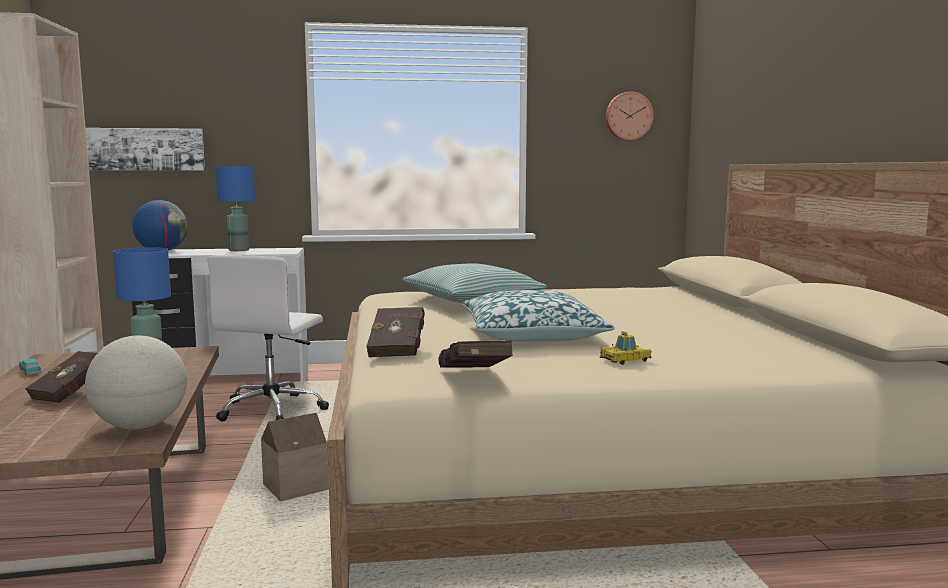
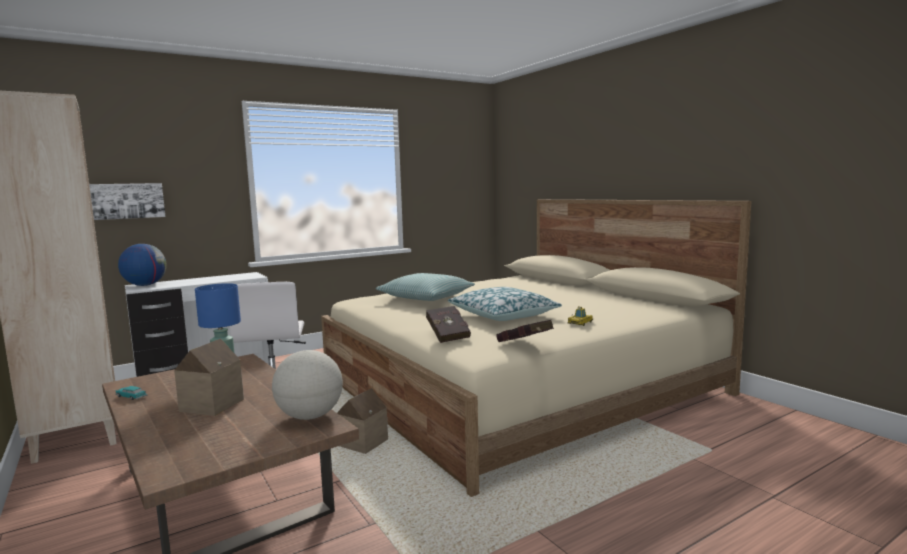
camera: 25 degrees left, 0 degrees up
red book [25,351,97,403] -> toy house [174,338,244,416]
blue table lamp [216,166,255,251] -> none
wall clock [606,91,654,141] -> none

